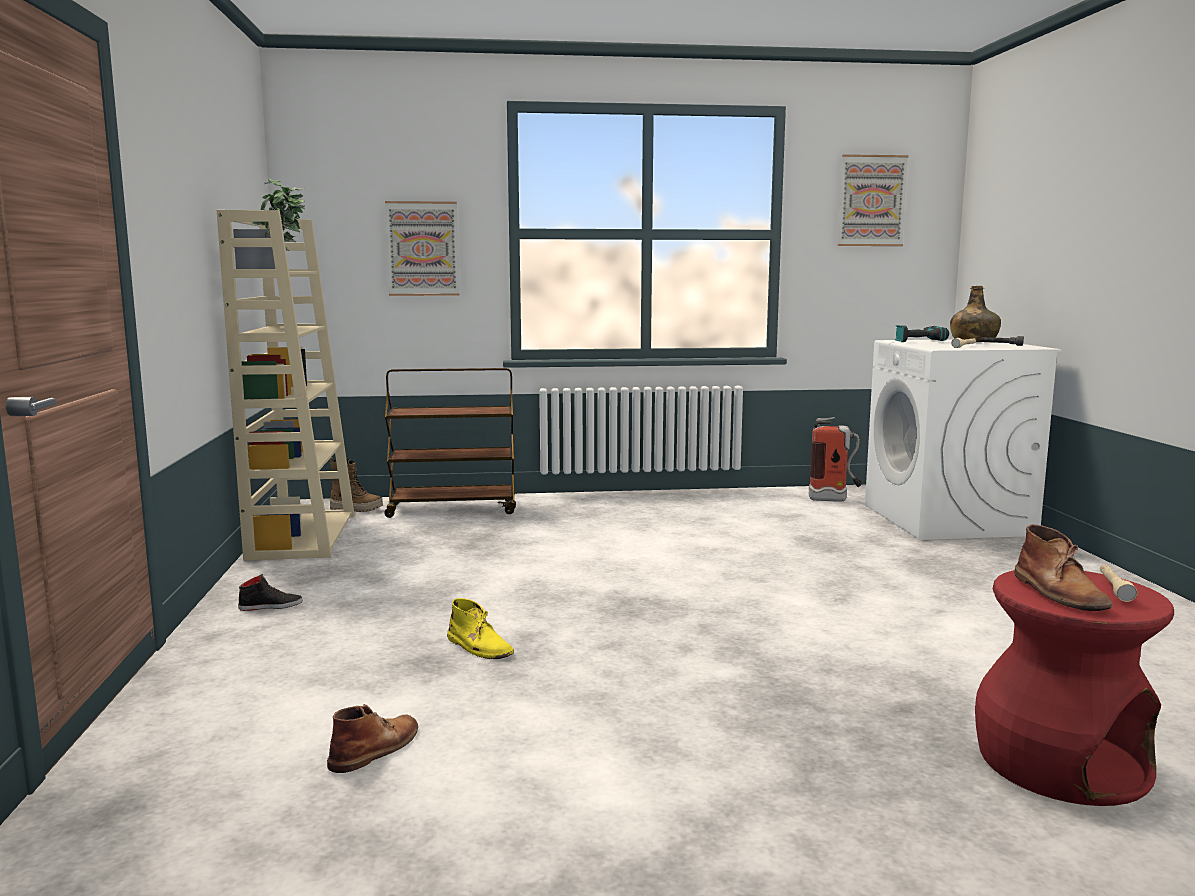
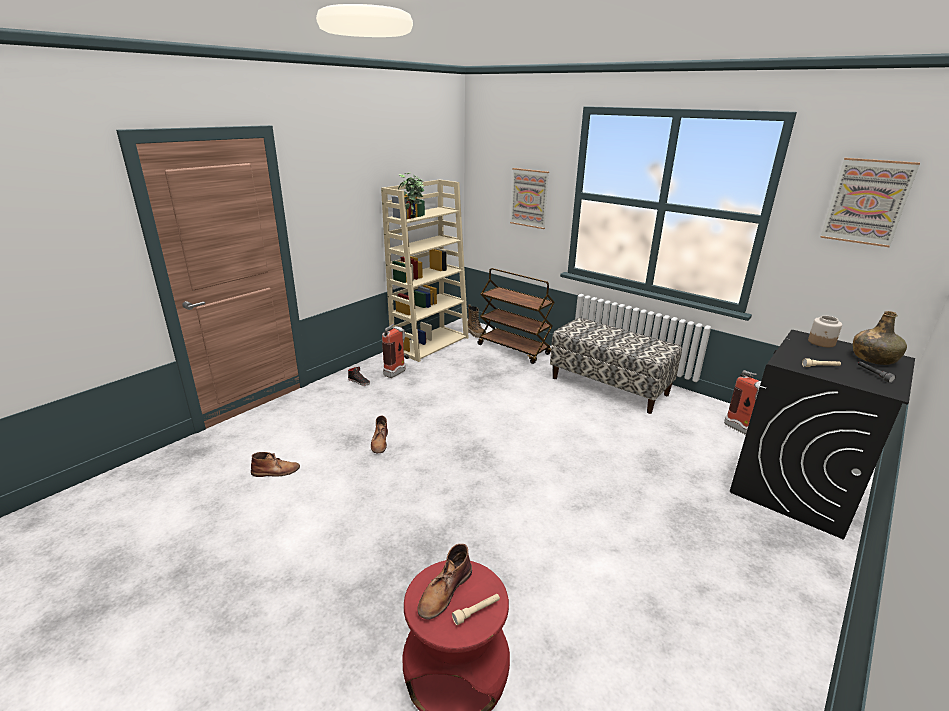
camera: 45 degrees right, 15 degrees up
yellow boot [447,598,514,659] -> brown boot [371,415,388,453]
white washing machine [865,340,1062,540] -> black washing machine [730,330,915,540]
power drill [895,325,949,342] -> jar [808,316,842,347]
none -> fire extinguisher [382,324,409,378]
none -> bench [550,317,682,414]

